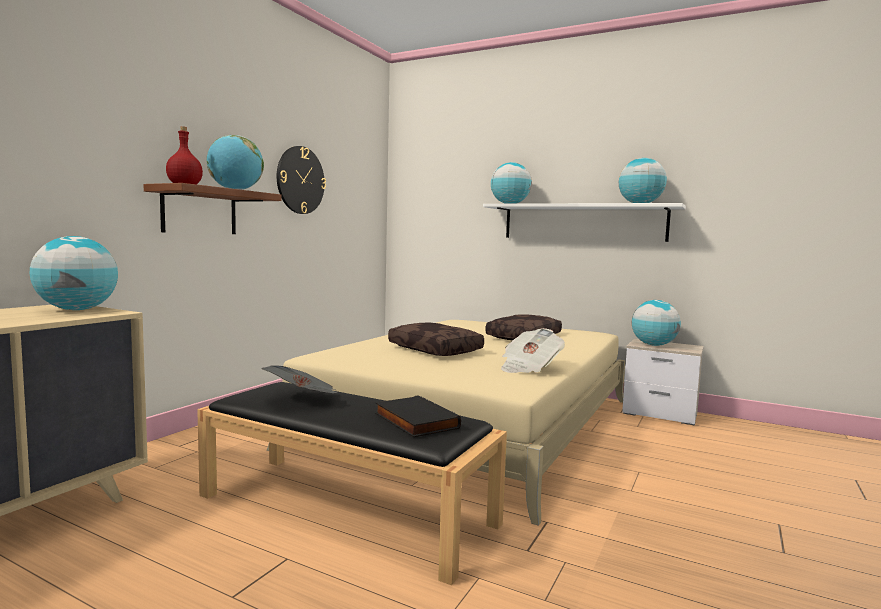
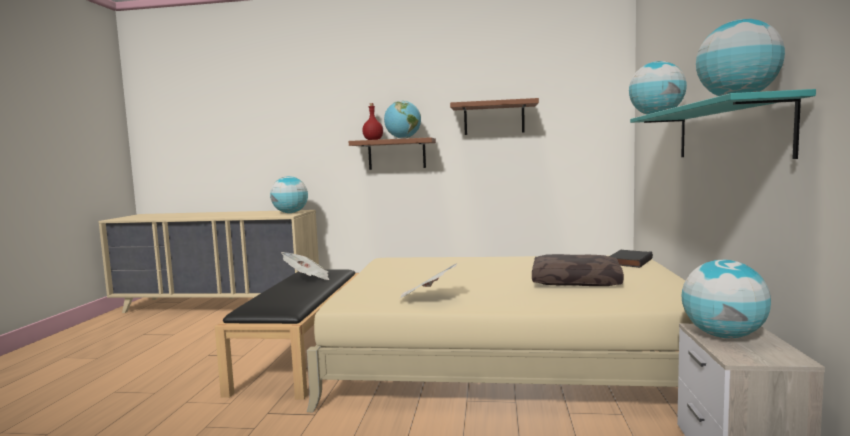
camera: 70 degrees right, 0 degrees up
wall clock [277,146,326,214] -> brown shelf [450,98,539,135]
black book [375,395,461,437] -> black book moved to [609,250,653,268]
brown pillow [388,322,484,356] -> none
white shelf [483,203,686,242] -> turquoise shelf [630,89,816,159]

